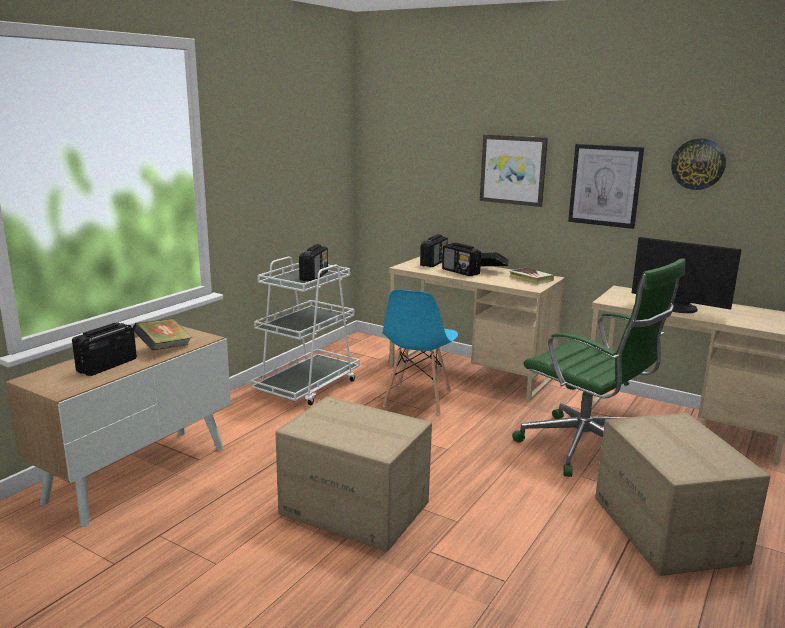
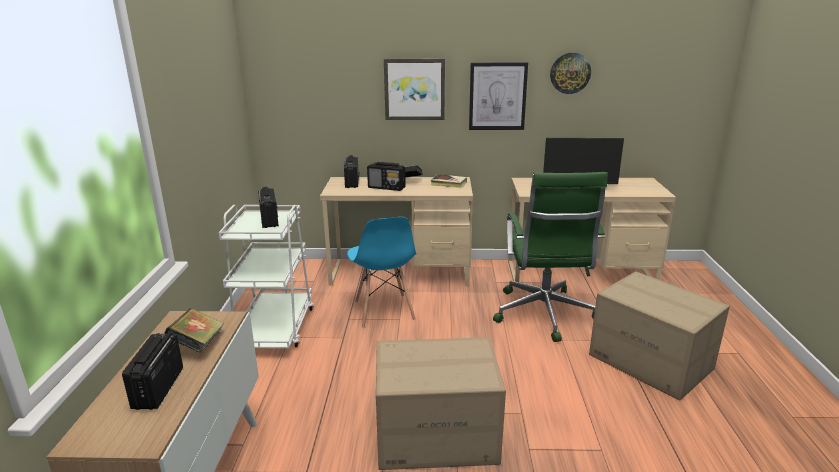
camera: 30 degrees left, 5 degrees up
green office chair [512,258,686,477] -> green office chair turned 75 degrees clockwise [493,172,608,342]

